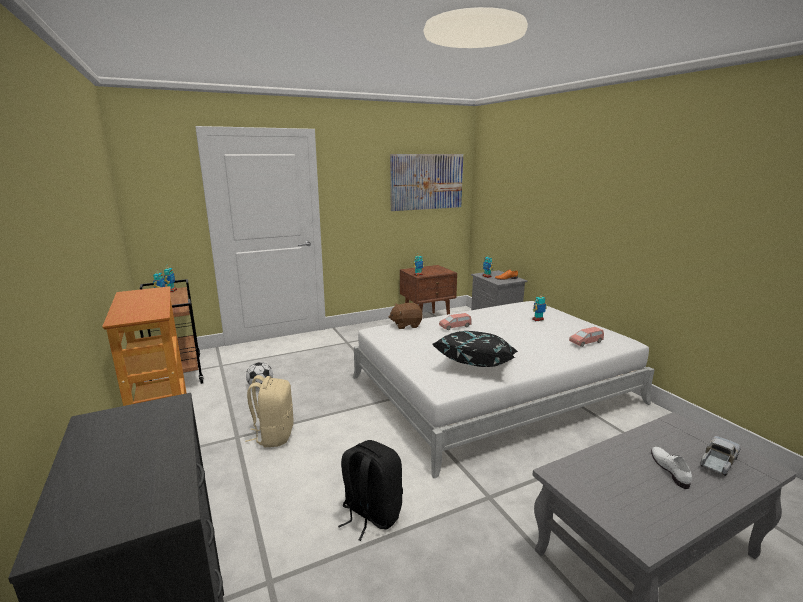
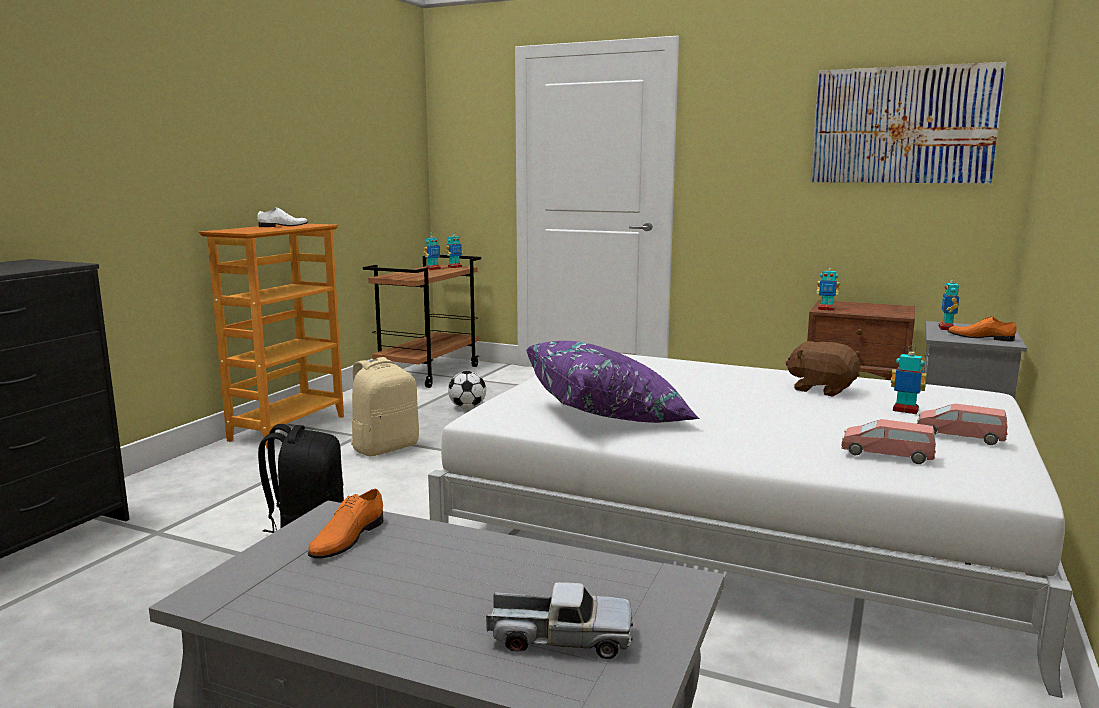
camera: 50 degrees right, 5 degrees down
brown plush toy [389,303,423,329] -> brown plush toy moved to [785,341,860,396]
black pillow [433,331,518,367] -> purple pillow [526,341,700,423]
pink toy car [439,313,471,330] -> pink toy car moved to [917,403,1007,445]
white shoe [651,447,692,489] -> white shoe moved to [257,207,308,227]
none -> orange shoe [308,489,383,559]

